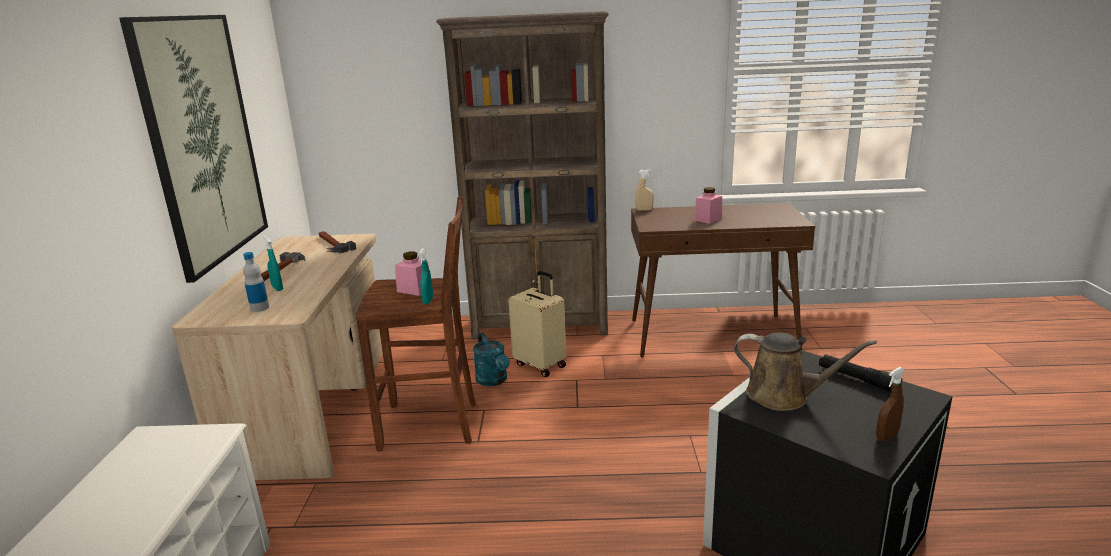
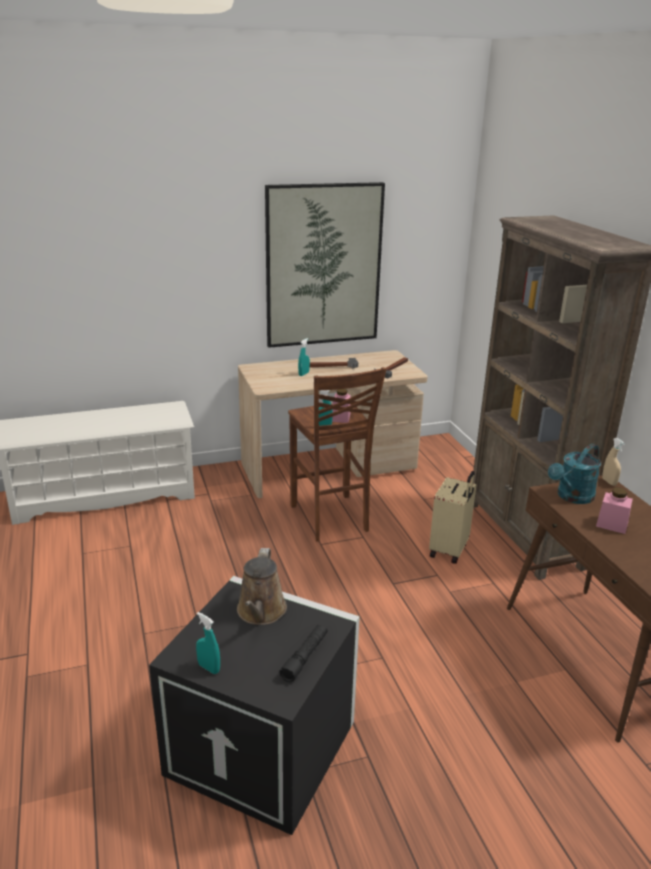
camera: 70 degrees right, 5 degrees up
bottle [243,252,269,312] -> none
turquoise watering can [473,332,510,386] -> turquoise watering can moved to [548,444,601,504]
brown spray bottle [876,367,905,441] -> turquoise spray bottle [196,612,220,674]

